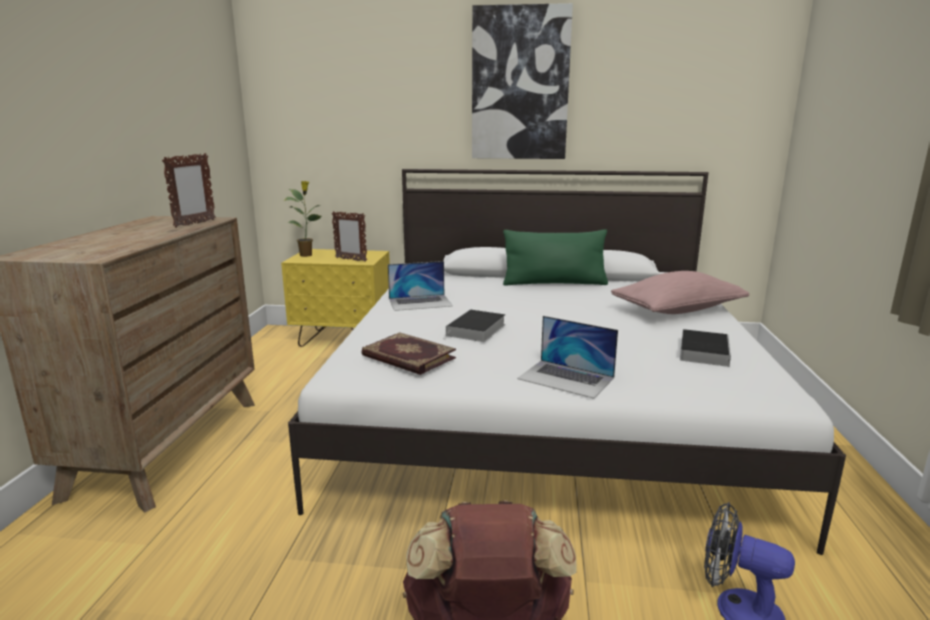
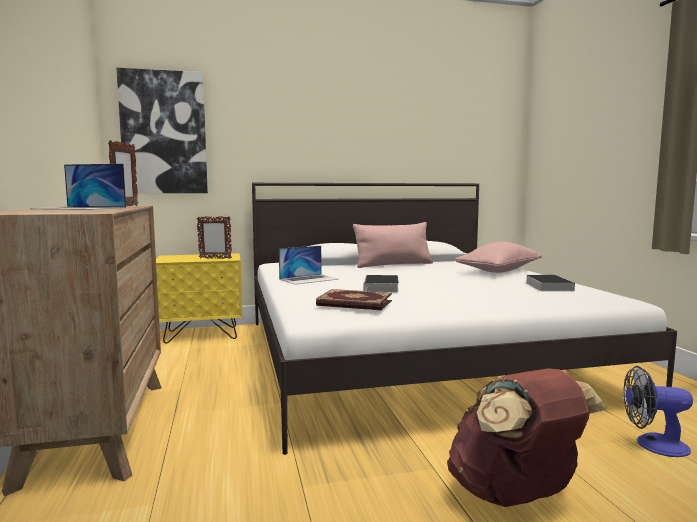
camera: 20 degrees left, 10 degrees down
potted plant [284,181,321,257] -> none
picture [472,3,573,159] -> picture moved to [117,68,208,193]
green pillow [503,229,608,285] -> pink pillow [353,222,433,268]
laptop [517,316,618,399] -> laptop moved to [31,164,126,210]

